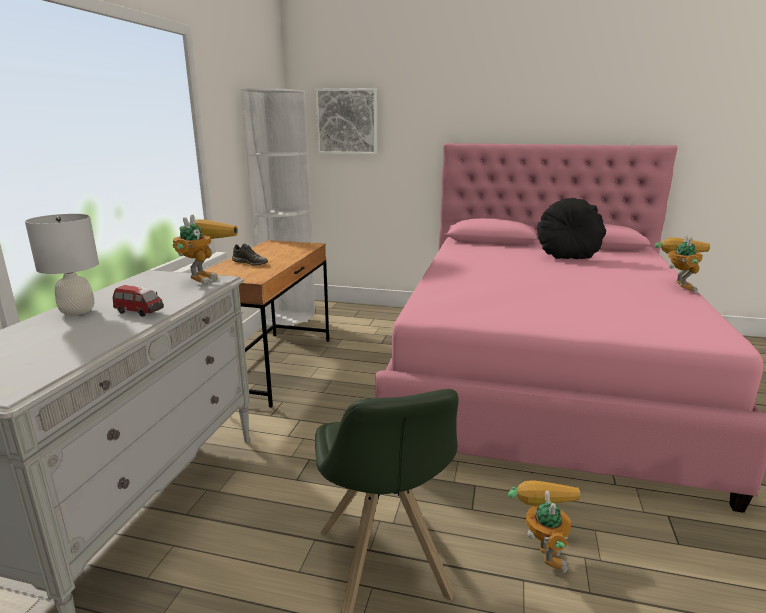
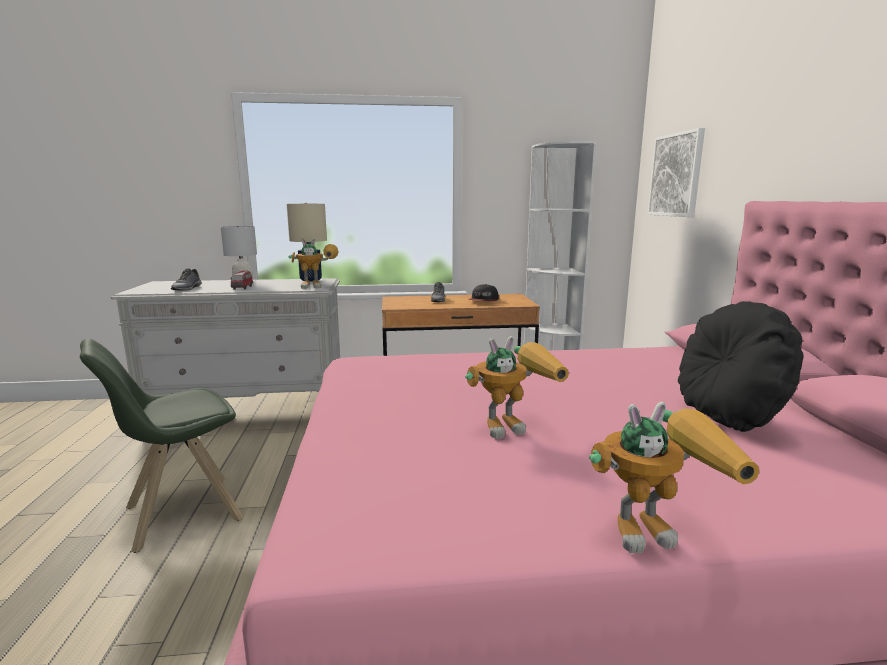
camera: 70 degrees right, 5 degrees down
toy robot [508,480,580,573] -> toy robot moved to [465,336,569,439]
none -> grey shoe [171,268,201,291]
none -> beige table lamp [287,203,327,282]
none -> cap [468,284,499,301]

